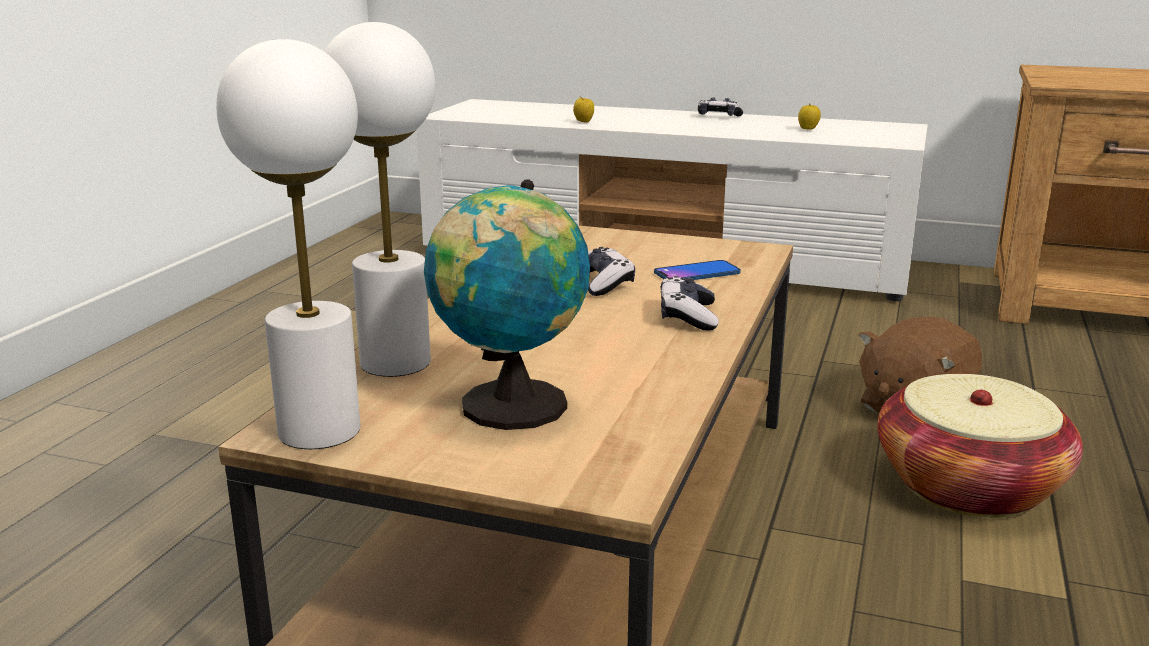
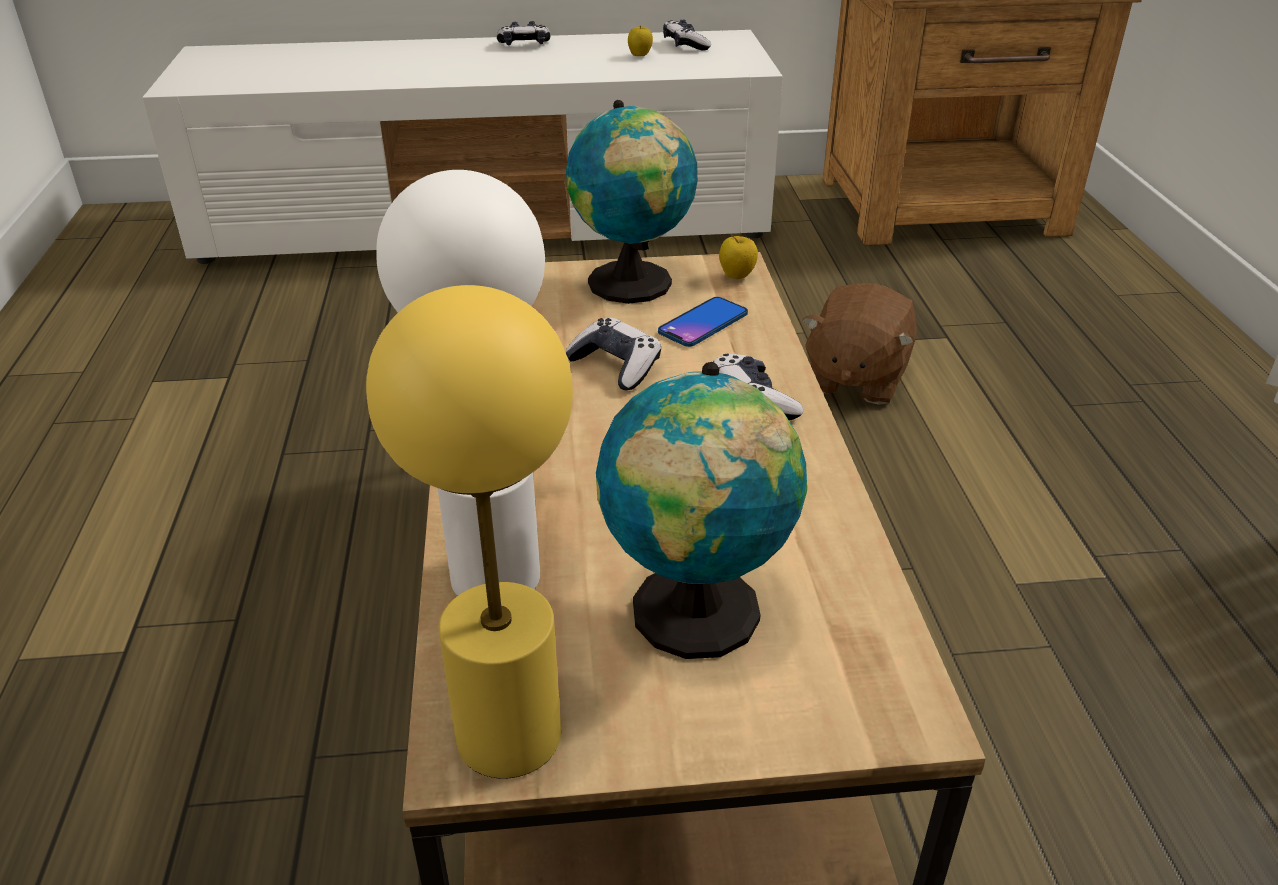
camera: 25 degrees left, 15 degrees up
white table lamp [217,39,360,449] -> yellow table lamp [366,285,573,779]
apple [573,96,594,123] -> apple moved to [719,234,758,279]
basket [877,374,1083,518] -> none
none -> globe [566,100,698,304]
none -> game controller [663,19,711,51]

